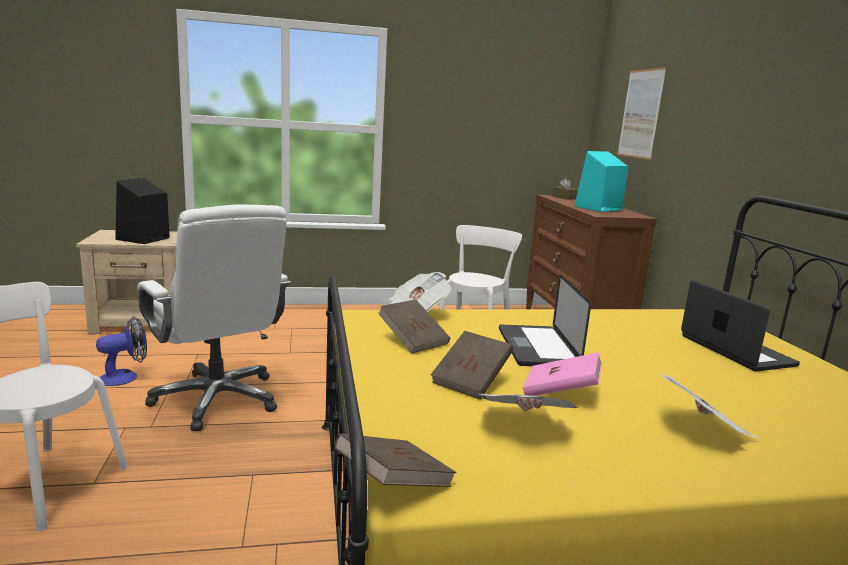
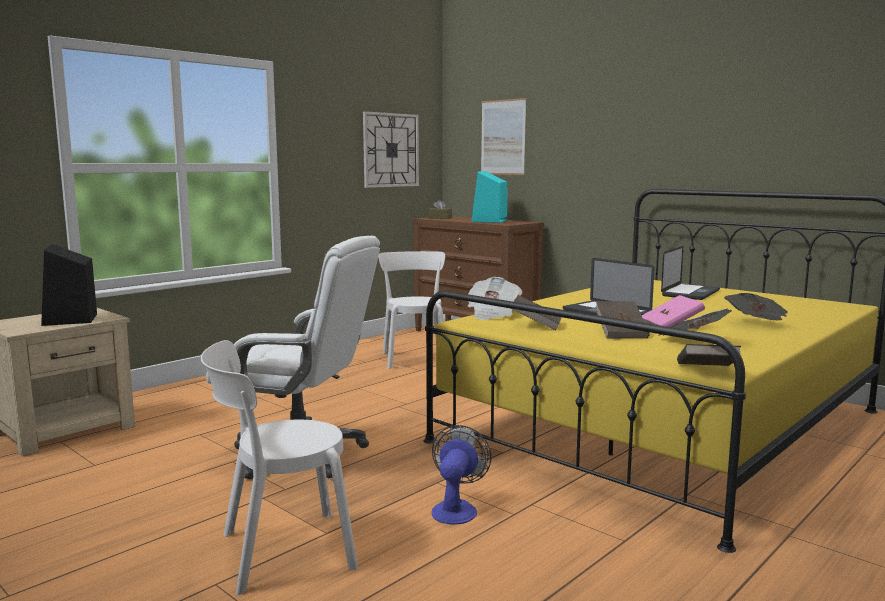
camera: 35 degrees left, 5 degrees down
fan [96,317,147,386] -> fan moved to [432,425,491,524]
laptop [681,280,800,371] -> laptop turned 90 degrees clockwise [661,246,720,300]
none -> wall clock [363,111,419,188]

